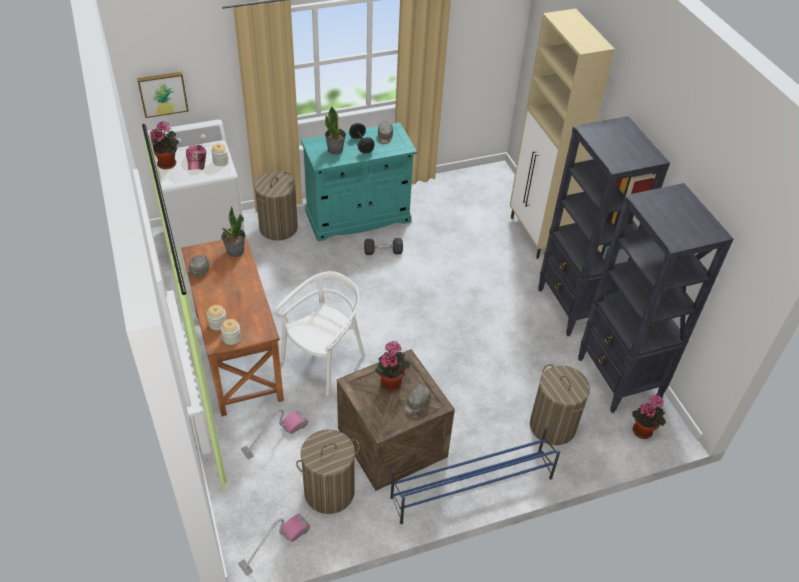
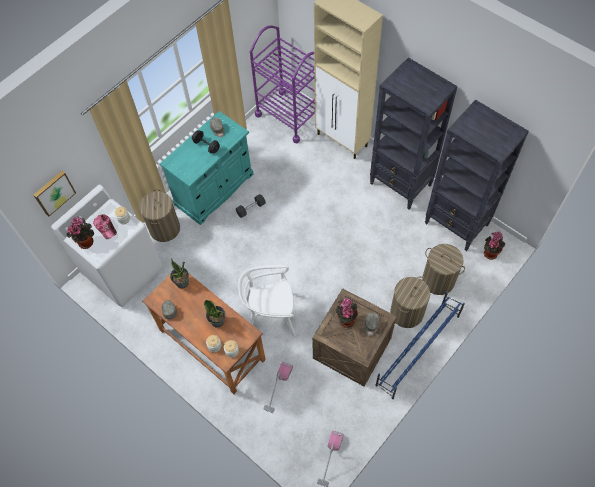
camera: 25 degrees left, 15 degrees up
white chair [274,271,365,396] -> white chair turned 105 degrees counterclockwise [238,265,296,337]
laundry basket [296,429,360,514] -> laundry basket moved to [390,276,430,328]
potted plant [325,107,346,155] -> potted plant moved to [204,300,225,328]
none -> purple cart [250,25,315,143]

